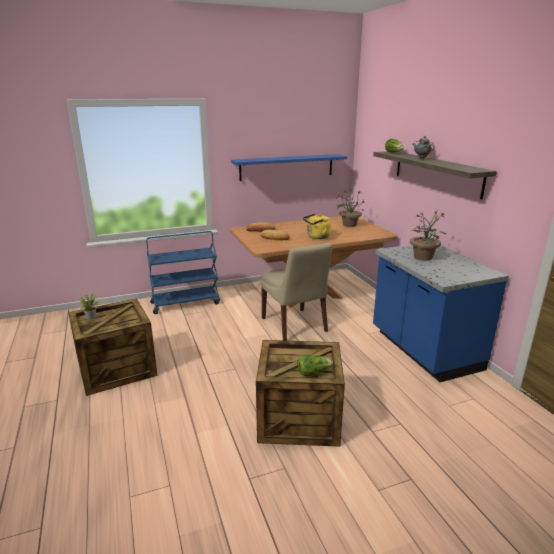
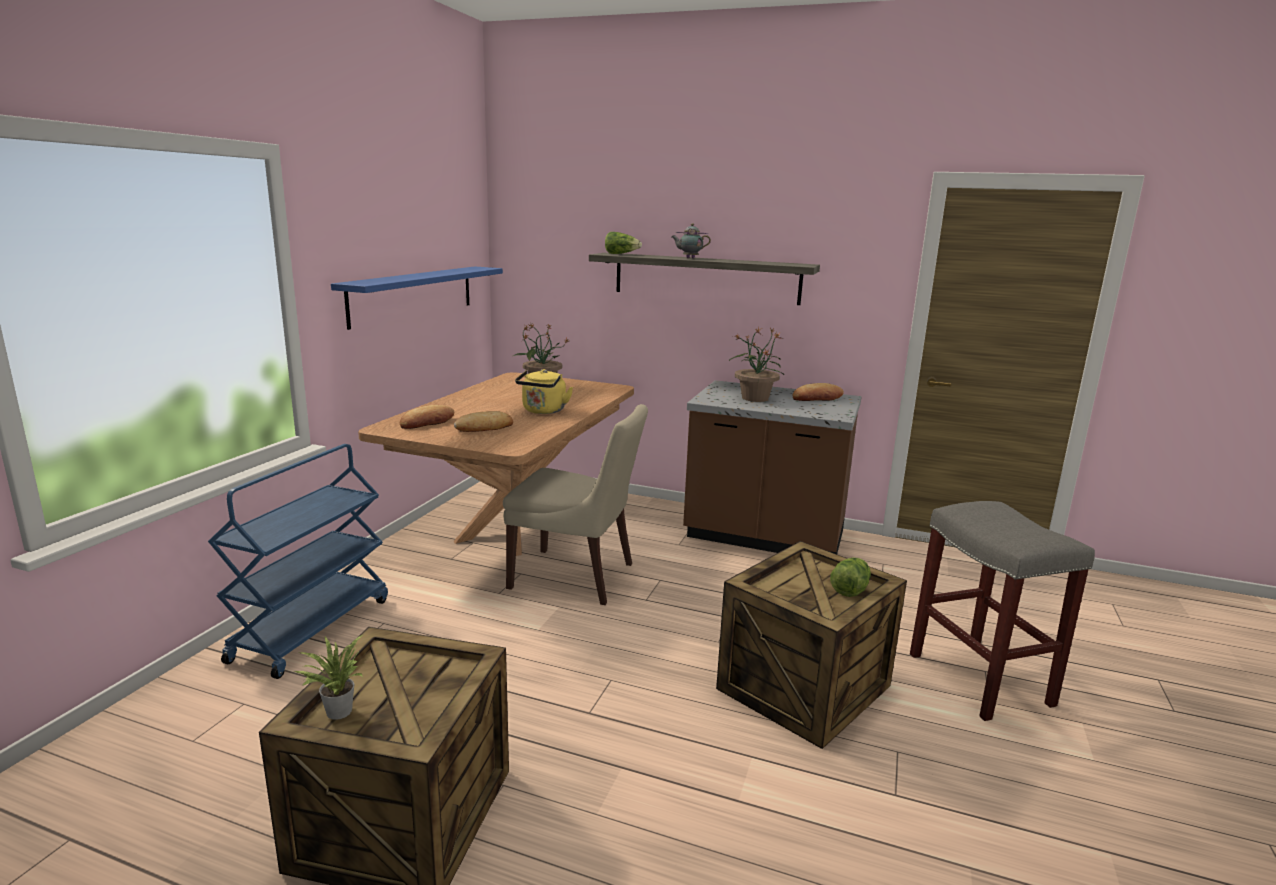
camera: 50 degrees left, 5 degrees down
blue counter [373,245,509,382] -> brown counter [683,380,861,554]
none -> bread [793,383,844,401]
none -> grey stool [910,501,1095,721]

